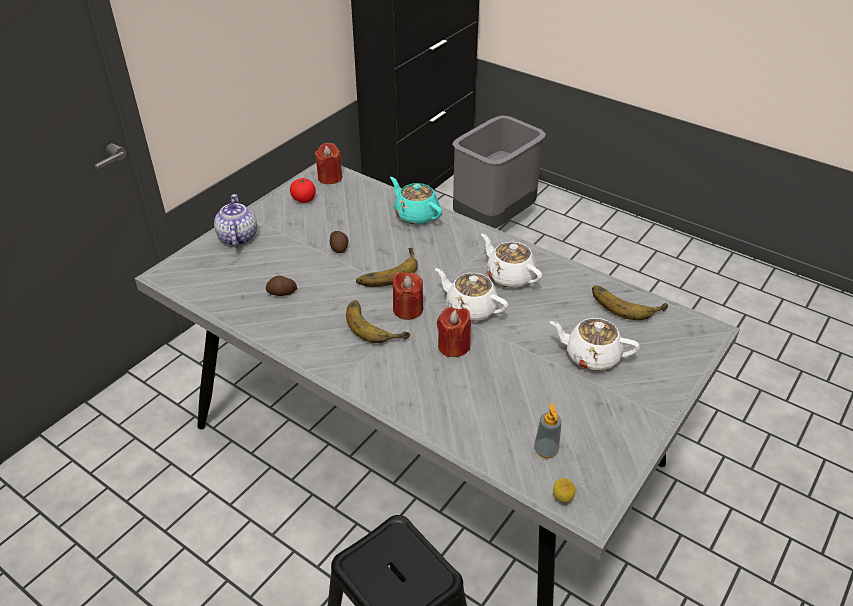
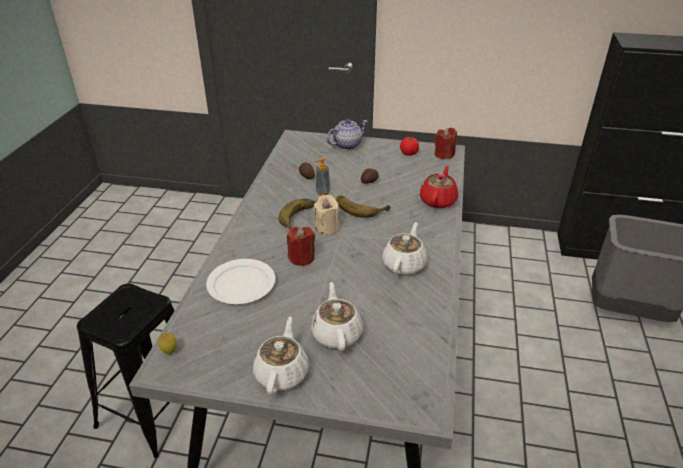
camera: 65 degrees right, 5 degrees down
turquoise teapot [390,177,442,225] -> red teapot [420,165,458,208]
red candle [392,272,423,320] -> beige candle [314,195,339,235]
white teapot [435,268,508,321] -> white teapot moved to [253,316,309,395]
soap dispenser [534,403,562,459] -> soap dispenser moved to [315,157,330,196]
banana [592,286,668,320] -> none
none -> white plate [206,259,275,304]

